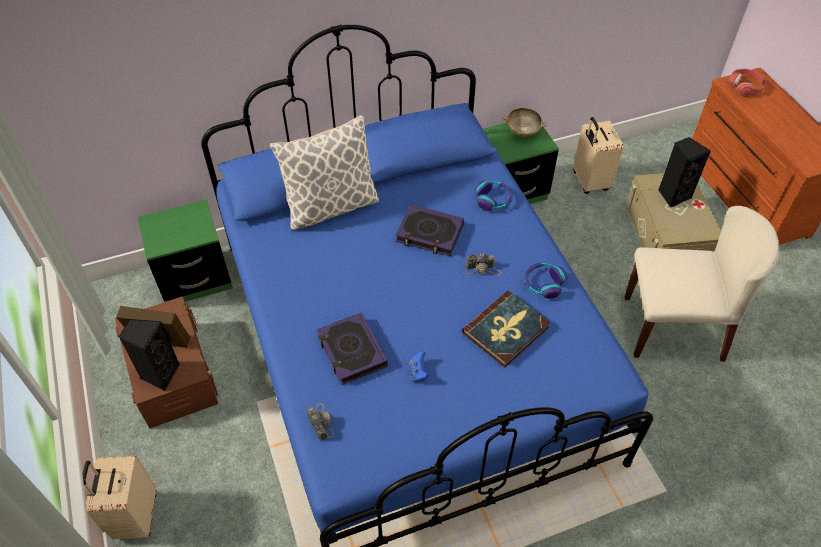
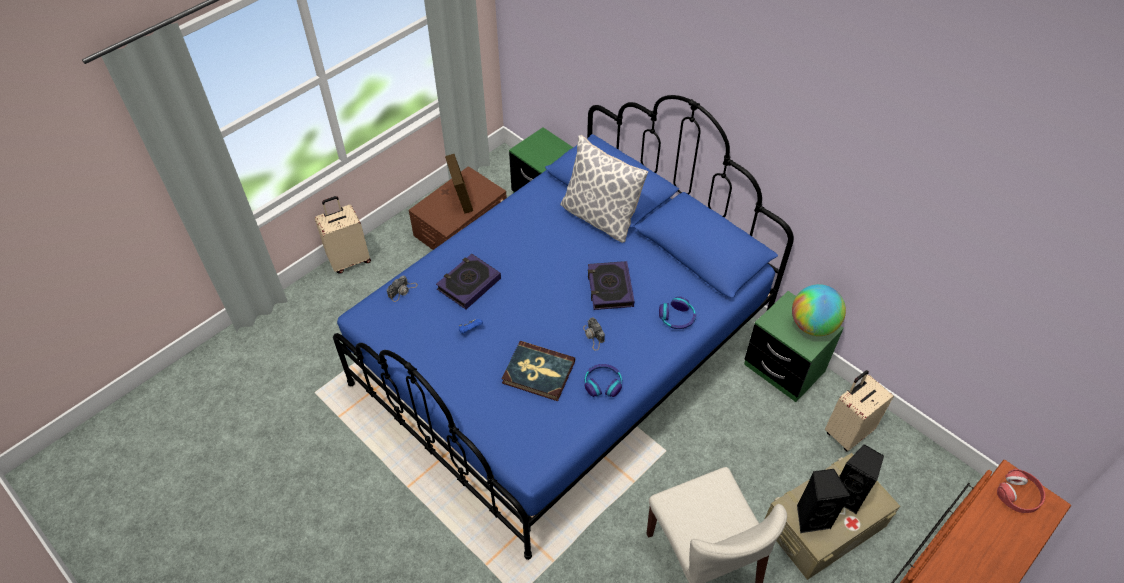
camera: 65 degrees right, 0 degrees up
black speaker [119,319,180,391] -> black speaker moved to [797,469,850,533]
beige bowl [503,108,547,137] -> globe [792,284,846,336]

